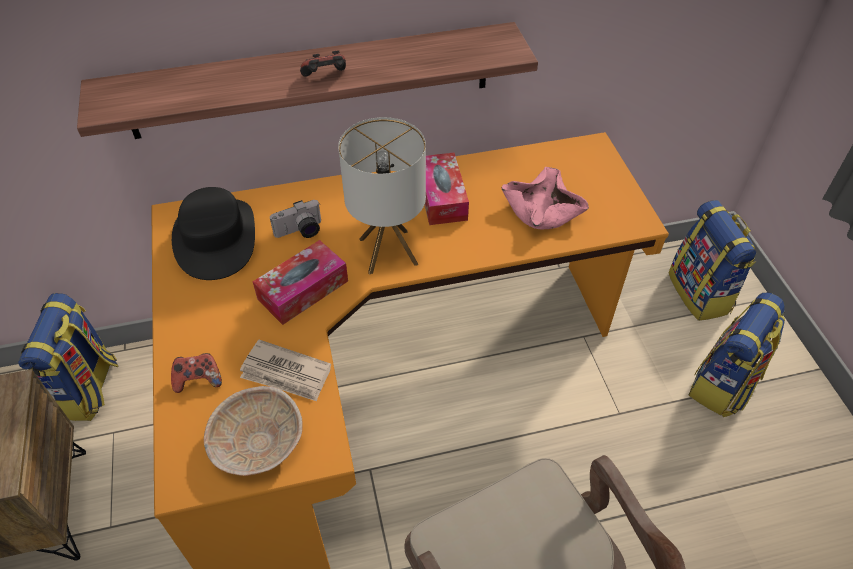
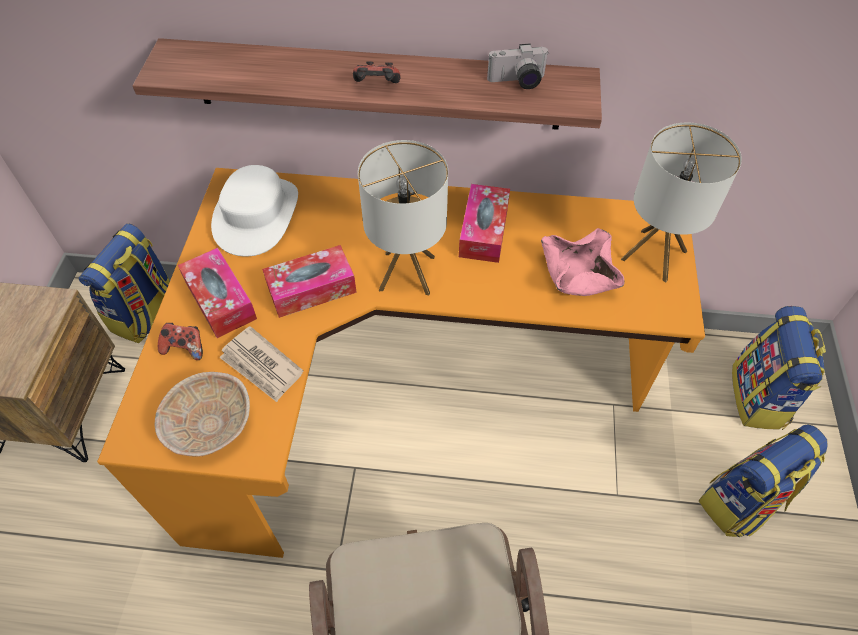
camera: 20 degrees right, 5 degrees up
black hat [172,187,255,280] -> white hat [211,165,298,257]
camera [270,200,321,238] -> camera moved to [487,44,548,89]
none -> tissue box [178,248,257,338]
none -> table lamp [621,123,742,282]

